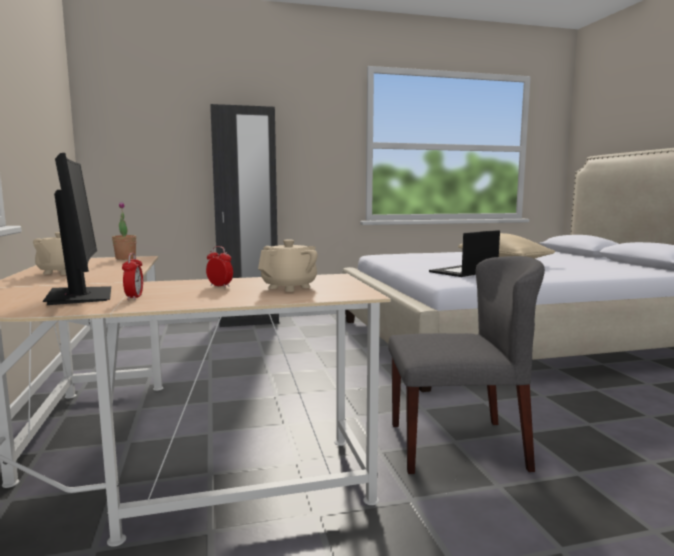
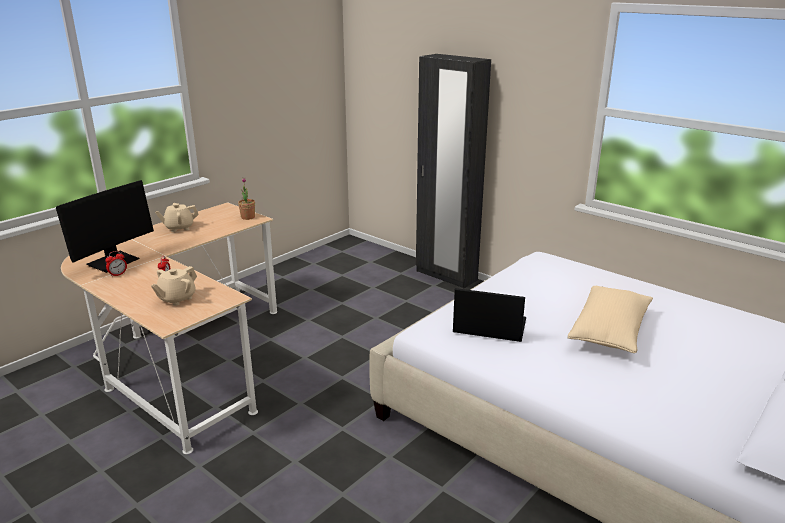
camera: 55 degrees right, 15 degrees up
beige teapot [258,239,318,292] -> beige teapot turned 120 degrees clockwise [151,266,197,306]
grey chair [388,256,545,474] -> none

